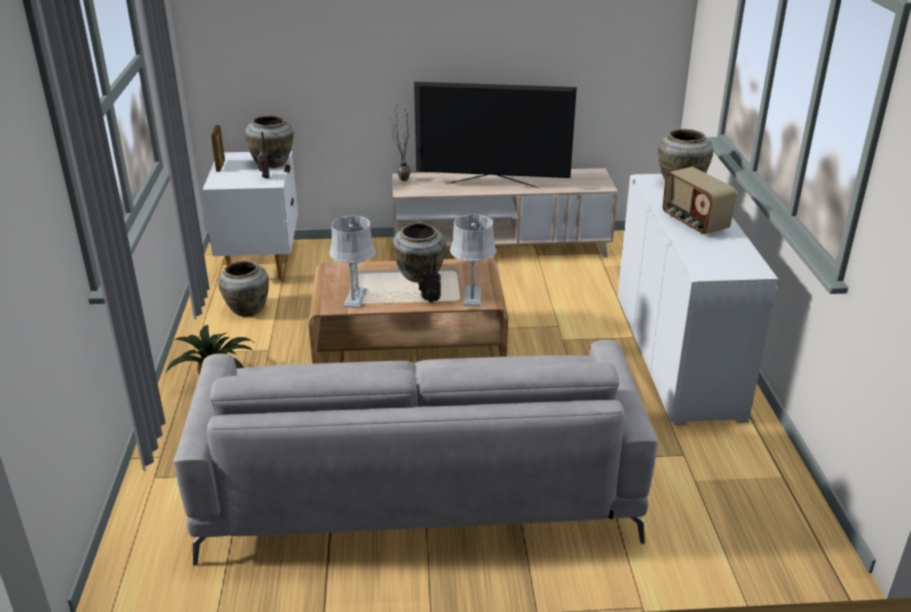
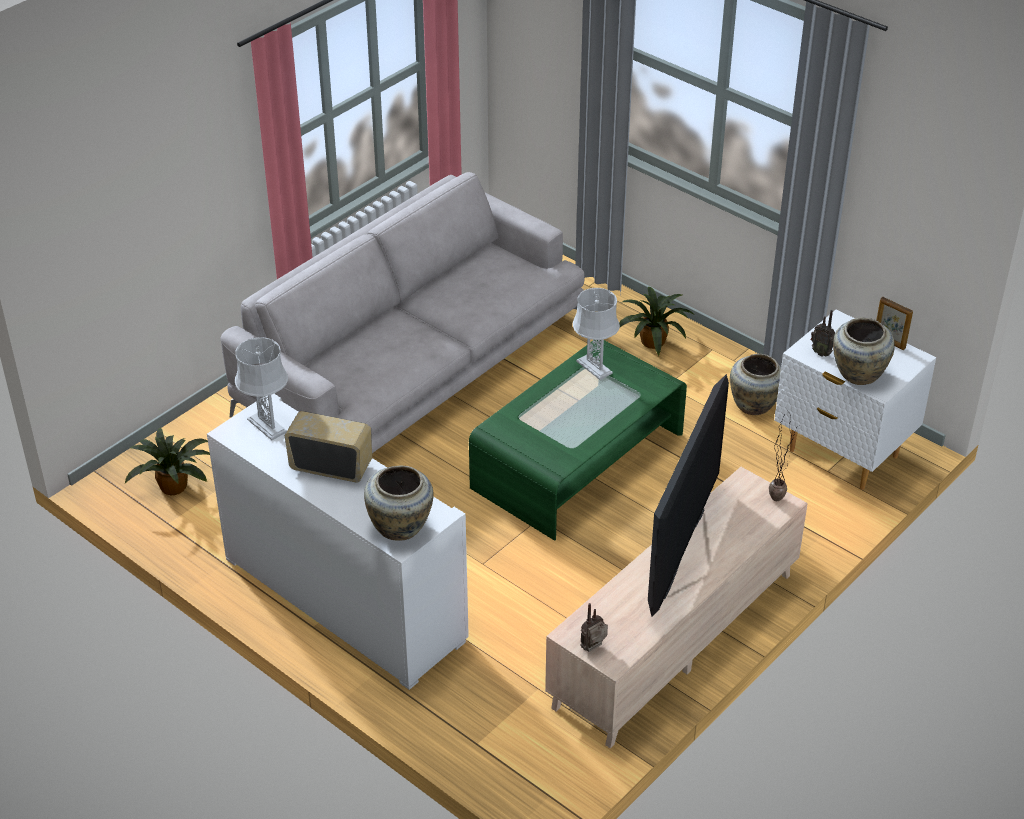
camera: 135 degrees right, 10 degrees up
brown coffee table [308,258,508,364] -> green coffee table [469,340,687,541]
beige vase [392,223,446,282] -> none
television [414,82,577,188] -> television turned 150 degrees clockwise [648,374,729,617]
radio [418,253,441,302] -> radio moved to [580,603,608,652]
grey table lamp [450,214,496,306] -> grey table lamp moved to [235,337,288,440]
none -> potted plant [125,427,210,495]

